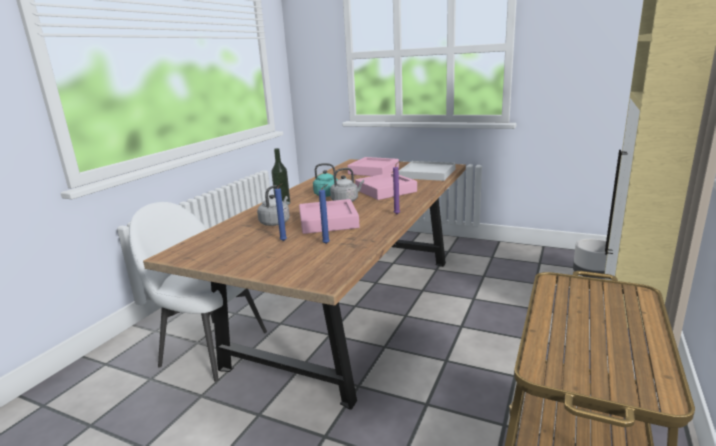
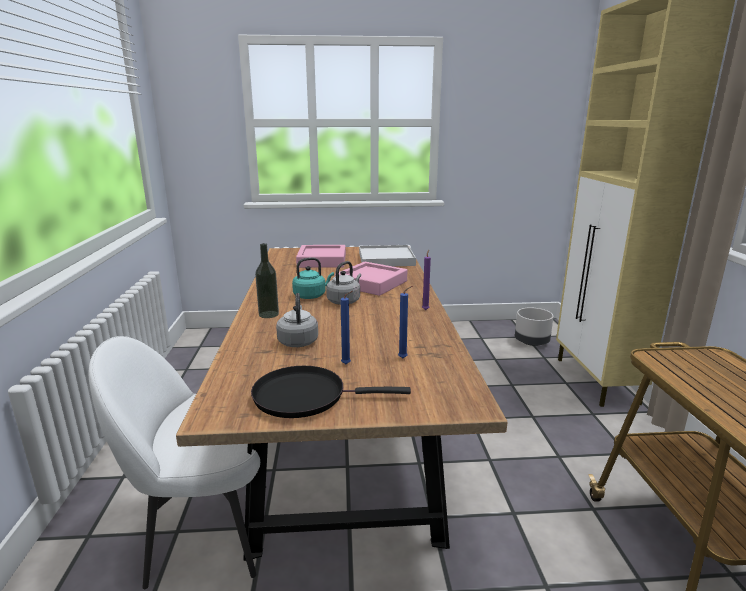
camera: 30 degrees left, 0 degrees up
pink tray [299,199,360,234] -> none
none -> black frying pan [251,366,411,418]

